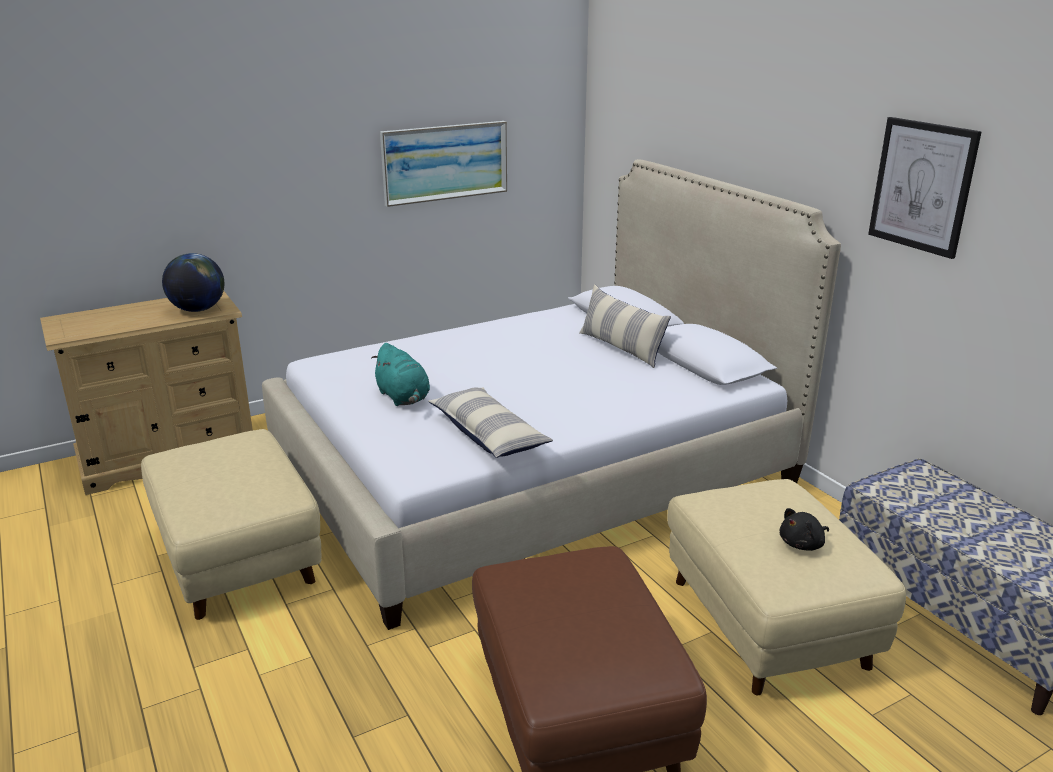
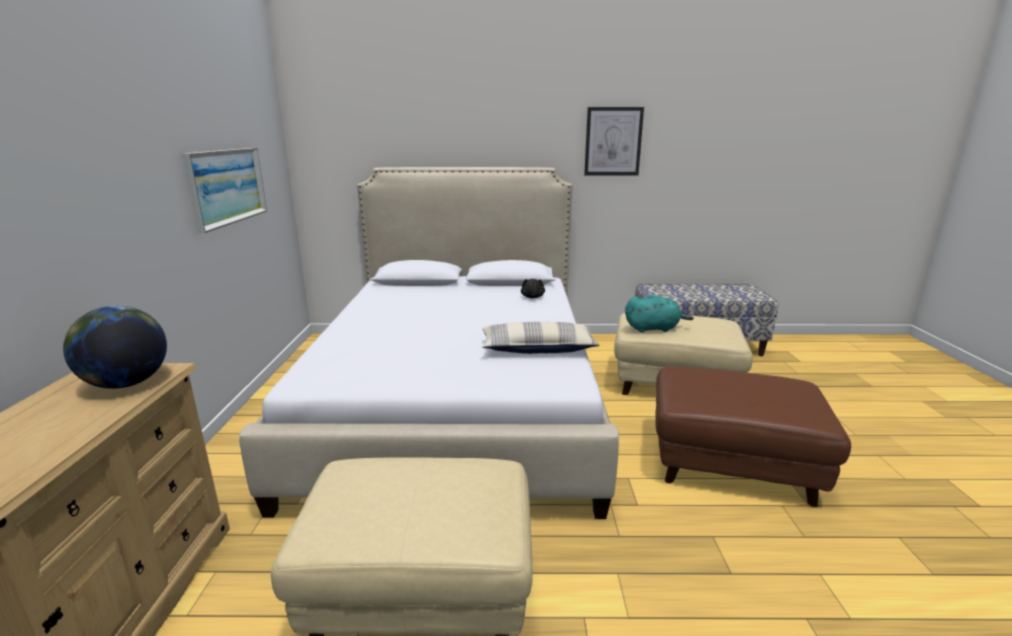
camera: 60 degrees left, 5 degrees down
turquoise plush toy [371,343,430,406] -> turquoise plush toy moved to [625,294,694,333]
pillow [579,285,671,368] -> none
black plush toy [780,508,829,551] -> black plush toy moved to [521,279,545,298]

